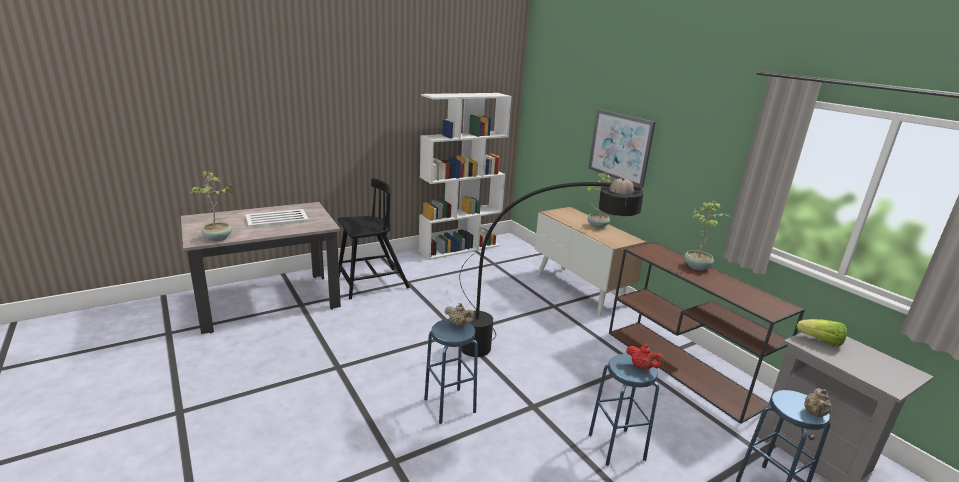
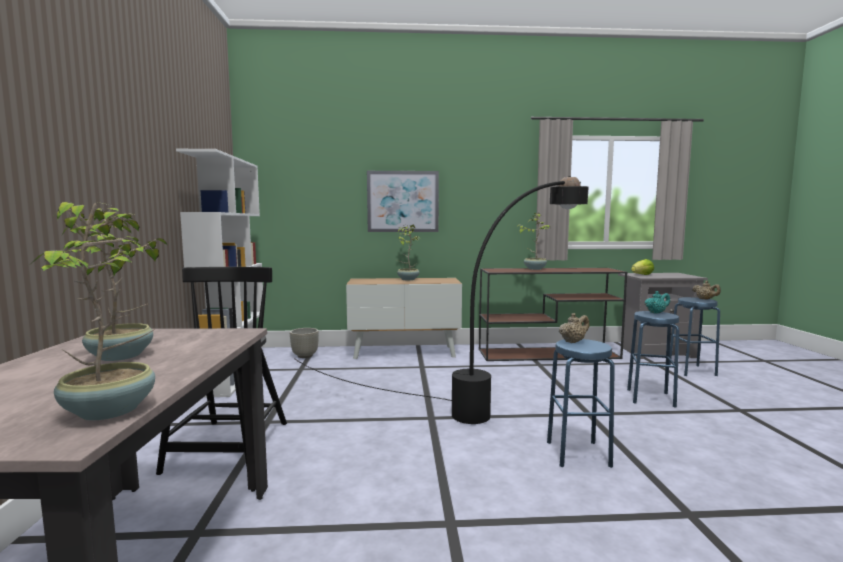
camera: 60 degrees left, 15 degrees down
white tray [246,209,309,228] -> potted plant [62,208,167,361]
red teapot [626,344,664,369] -> turquoise teapot [645,291,670,314]
none -> grey planter [290,328,319,358]

